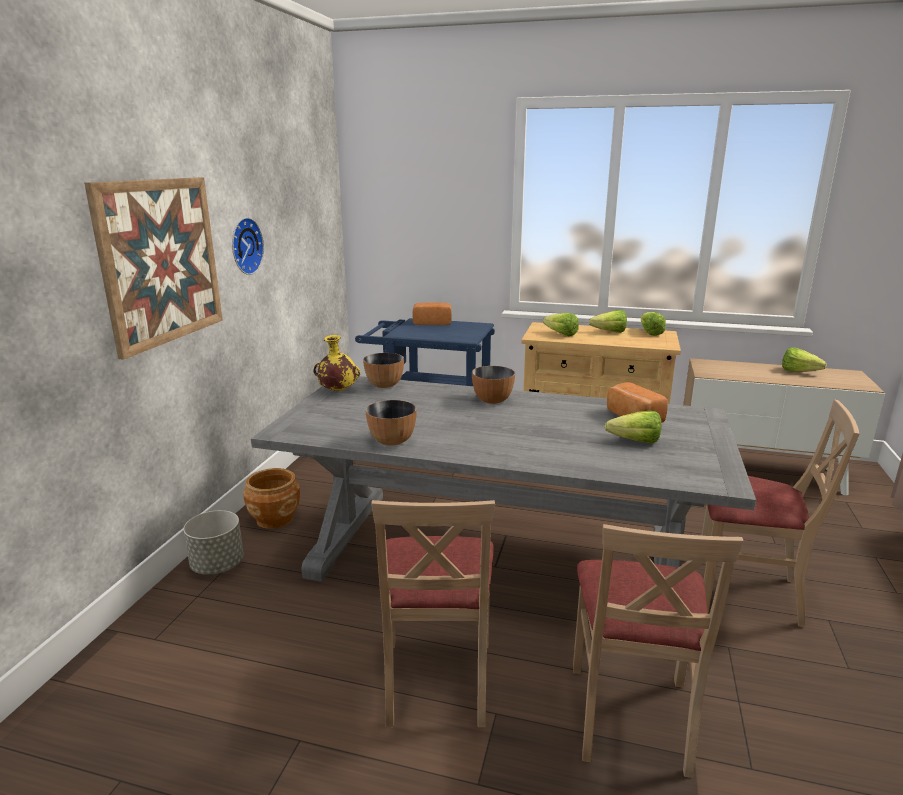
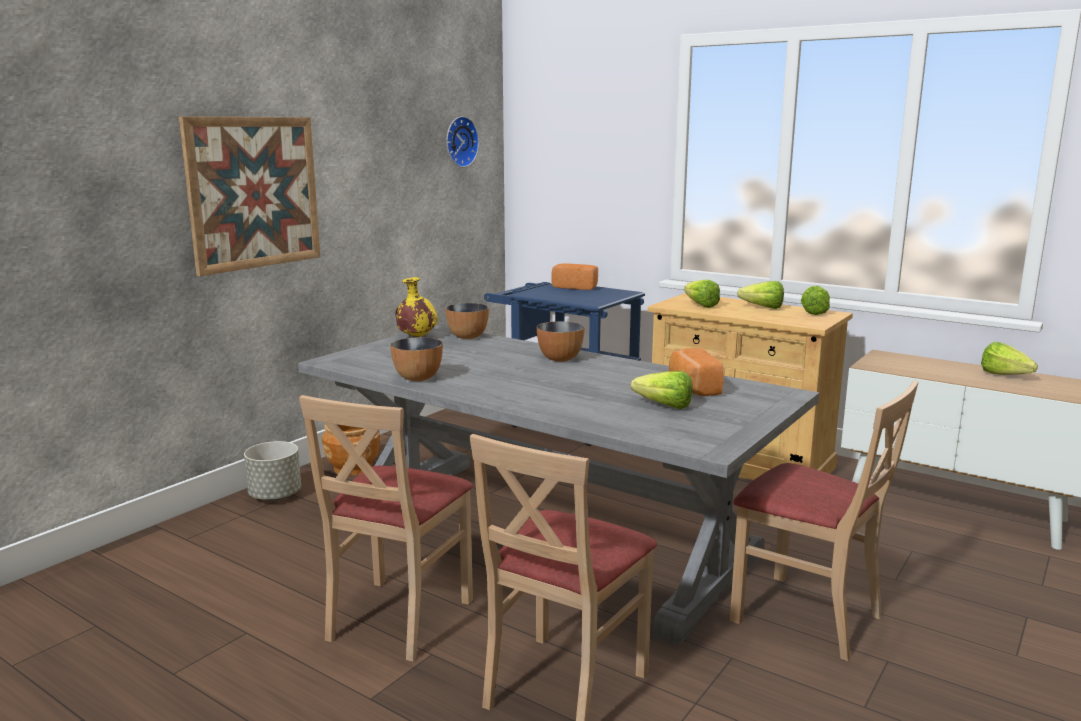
camera: 20 degrees right, 5 degrees down
wall clock [232,217,264,275] -> wall clock moved to [447,116,479,167]

